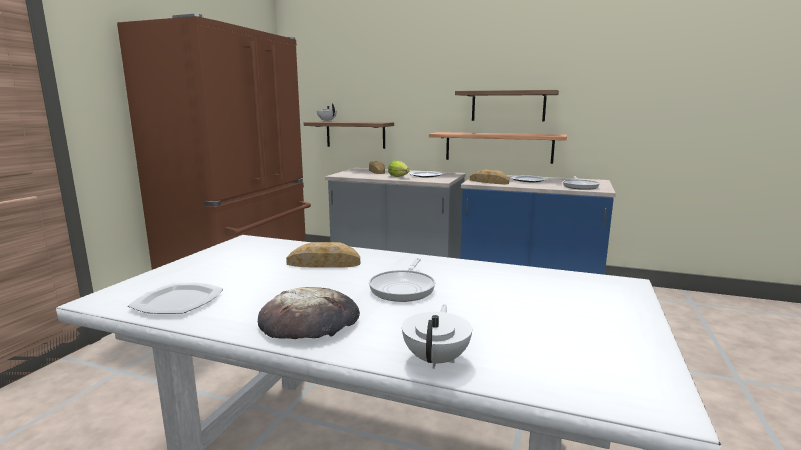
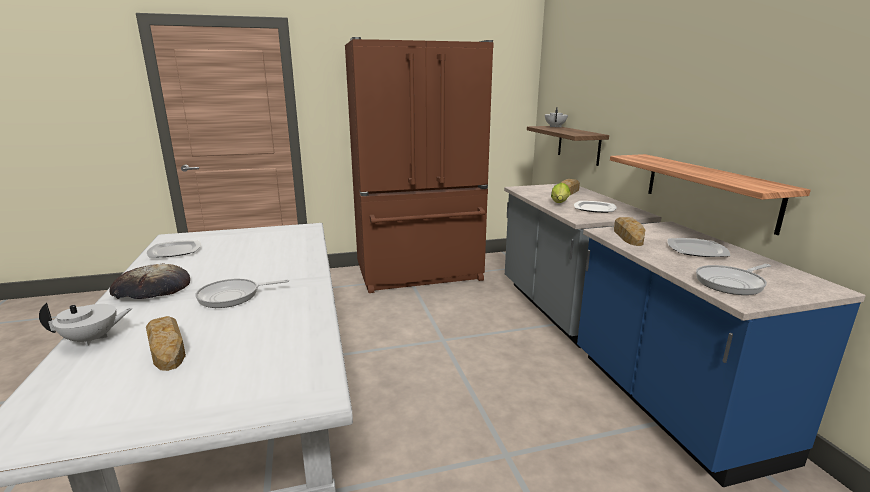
camera: 55 degrees right, 5 degrees up
bread [286,242,360,268] -> bread moved to [146,316,186,371]
shelf [455,90,559,121] -> none

